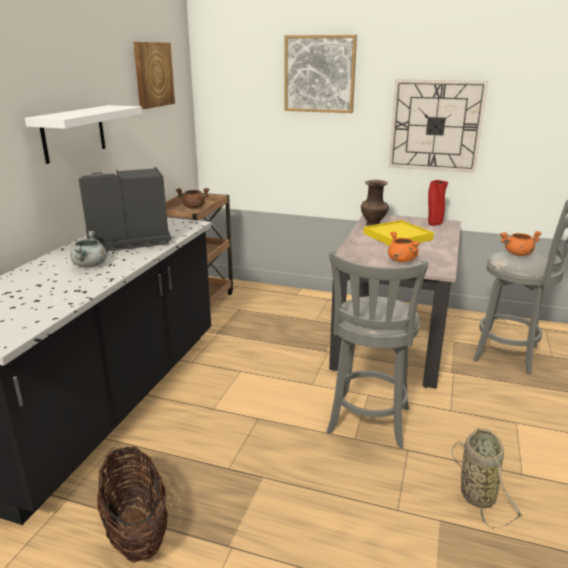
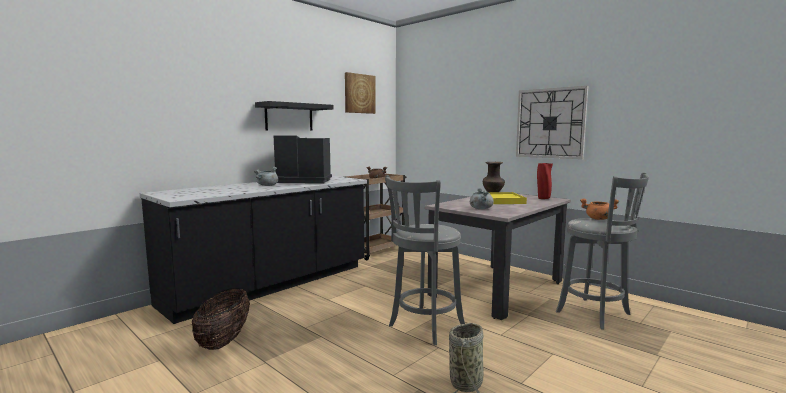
camera: 25 degrees right, 15 degrees down
white shelf [25,105,142,164] -> black shelf [255,101,334,131]
picture [285,35,357,113] -> none
orange cooking pot [388,232,420,262] -> grey cooking pot [470,188,494,209]

